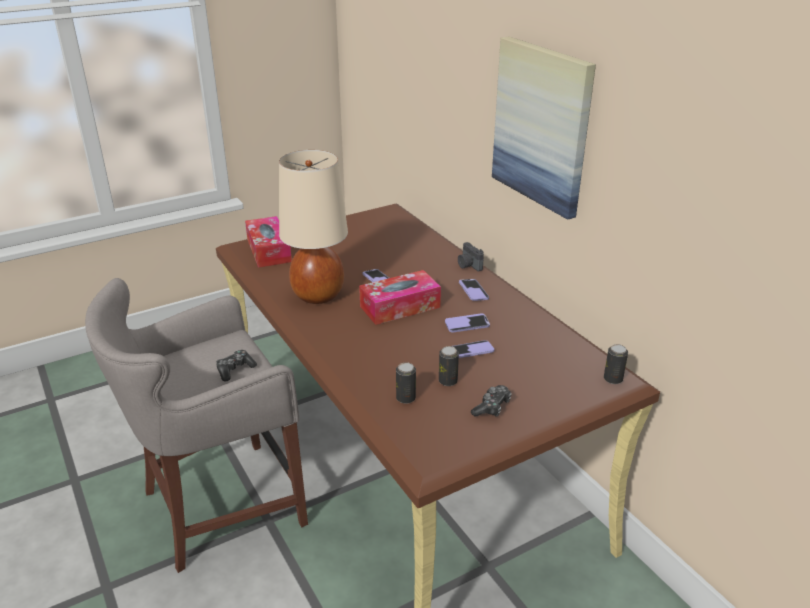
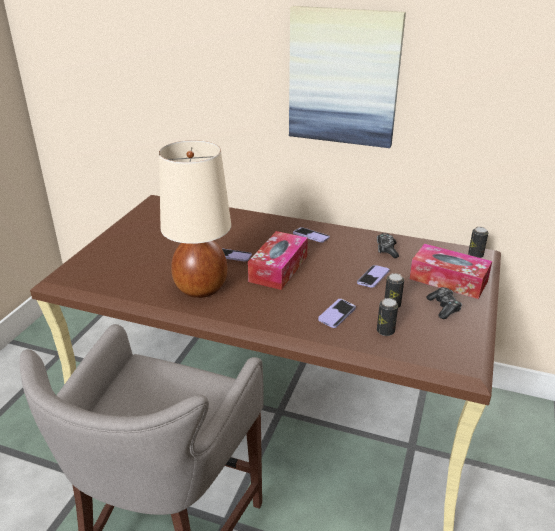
camera: 40 degrees left, 0 degrees up
game controller [216,350,257,381] -> game controller moved to [377,233,399,258]
tissue box [245,216,292,268] -> tissue box moved to [410,244,492,299]
phone [445,313,490,333] -> phone moved to [318,299,356,328]
camera [458,242,484,271] -> none

